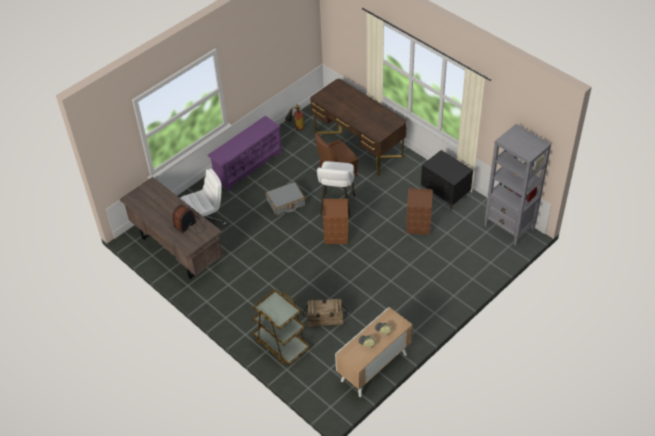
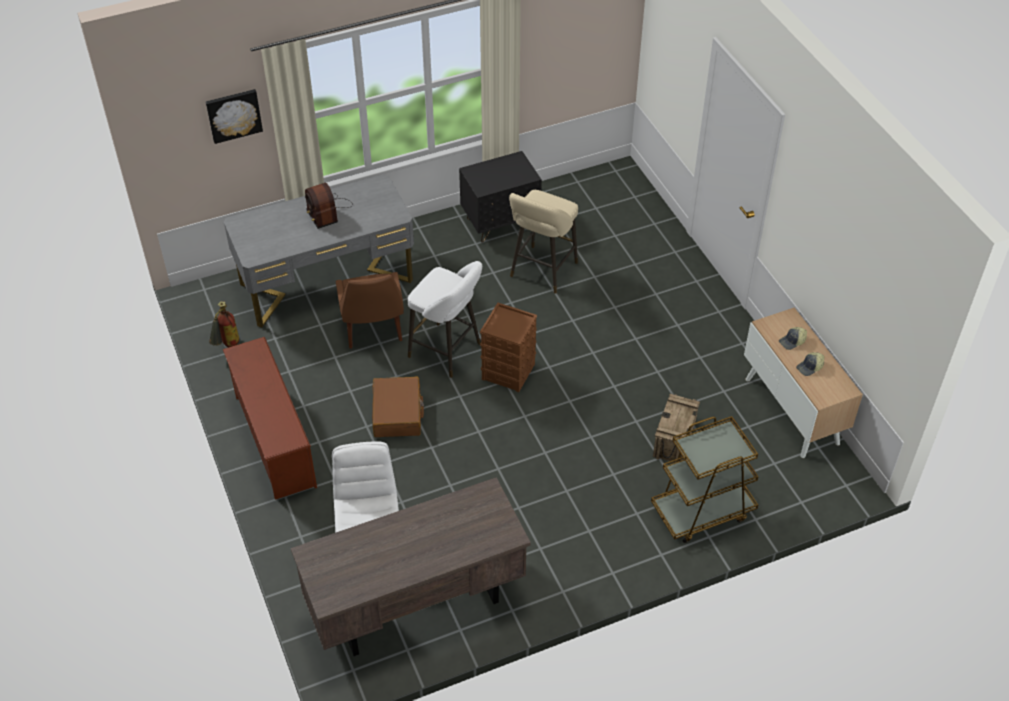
camera: 70 degrees left, 0 degrees up
radio [172,205,207,233] -> radio moved to [305,183,353,229]
purple shoe rack [207,116,282,191] -> brown shoe rack [223,337,317,500]
grey suitcase [266,182,306,216] -> brown suitcase [372,376,424,437]
brown desk [310,79,407,176] -> grey desk [223,174,414,327]
brown storage box [406,188,433,235] -> beige stool [509,190,578,293]
grey bookcase [484,124,551,246] -> none
none -> picture [206,89,263,144]

